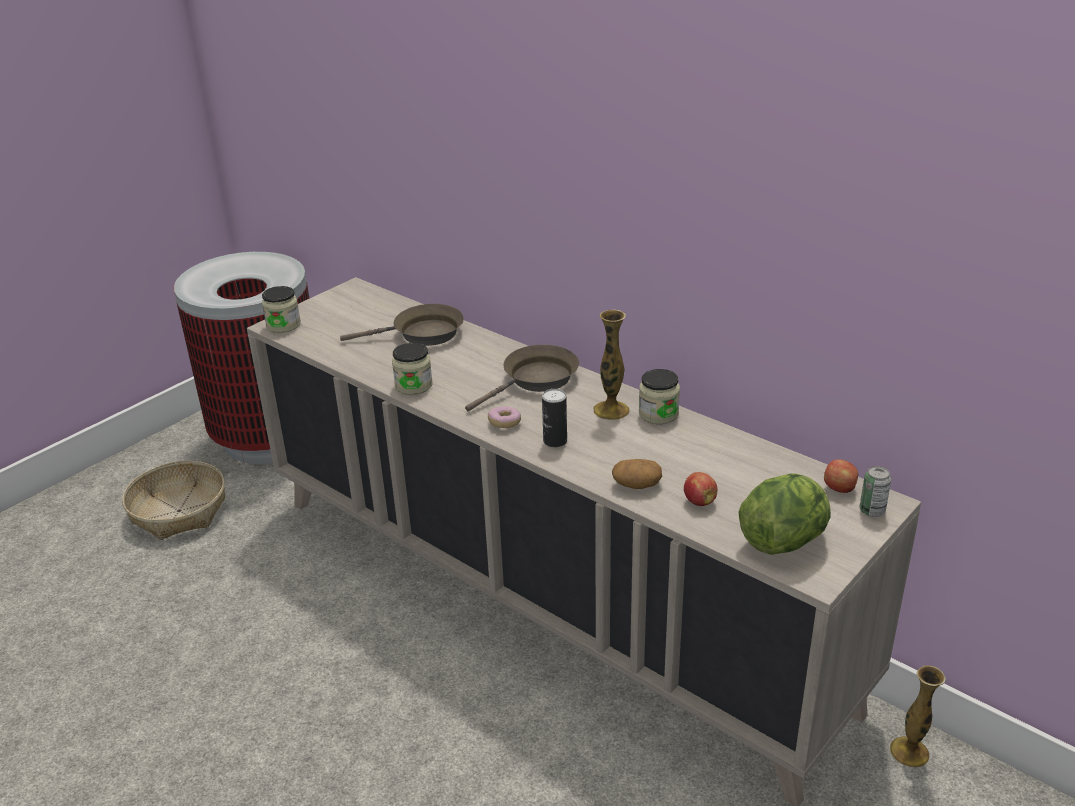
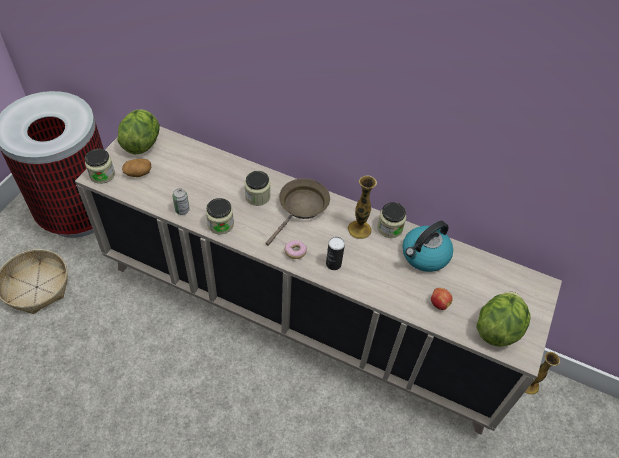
camera: 20 degrees left, 20 degrees up
brown frying pan [340,304,464,346] -> none
potato [612,459,662,489] -> potato moved to [122,159,151,177]
apple [824,459,858,493] -> none
can [860,466,891,517] -> can moved to [172,188,190,215]
none -> lettuce [118,109,160,154]
none -> jar [244,171,270,206]
none -> kettle [402,221,453,272]

